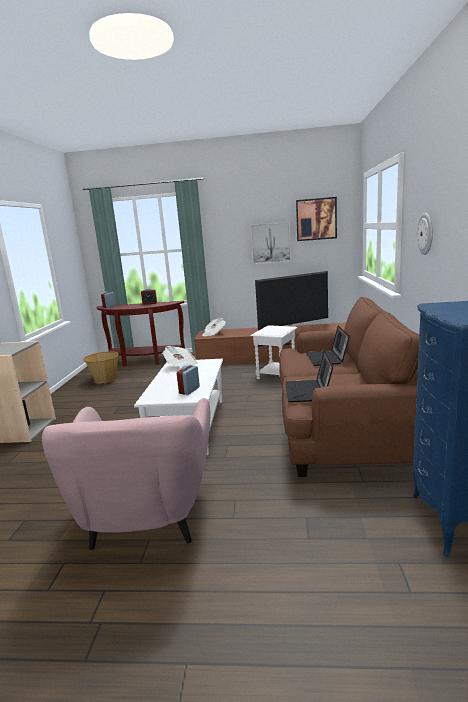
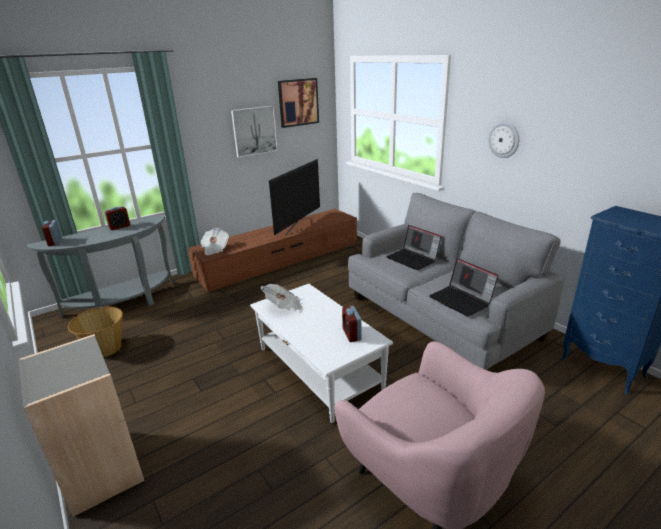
camera: 40 degrees left, 10 degrees up
brown console table [97,301,185,366] -> grey console table [27,215,174,318]
white side table [250,325,297,379] -> none
brown sofa [279,297,419,477] -> grey sofa [348,193,564,370]

